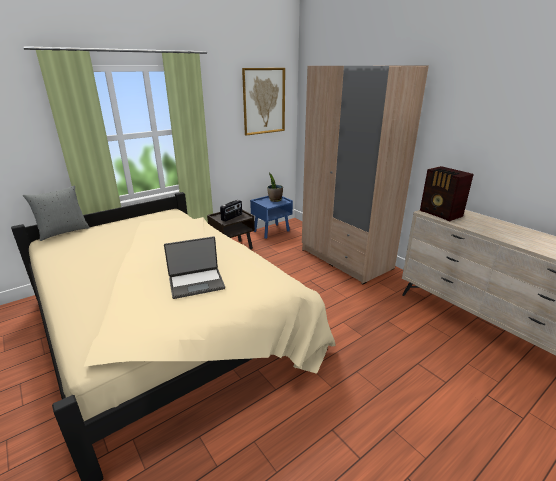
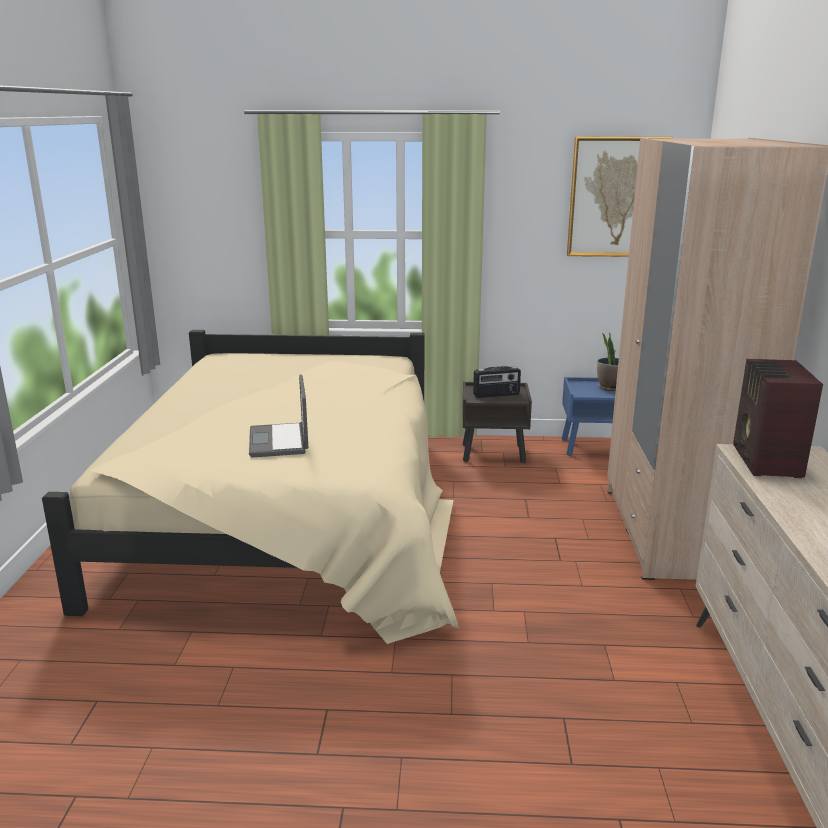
camera: 40 degrees right, 5 degrees down
grey pillow [23,185,90,241] -> none
laptop [164,236,225,299] -> laptop turned 60 degrees clockwise [249,374,308,458]

